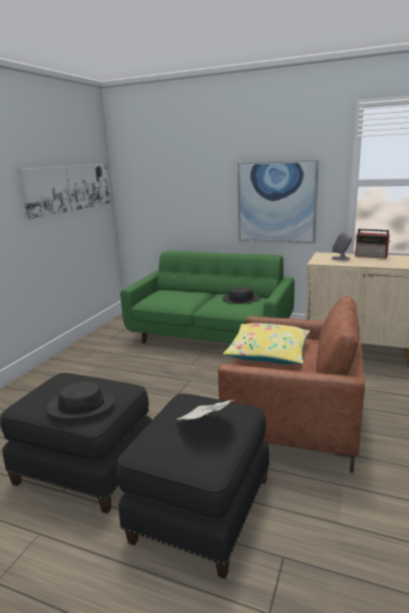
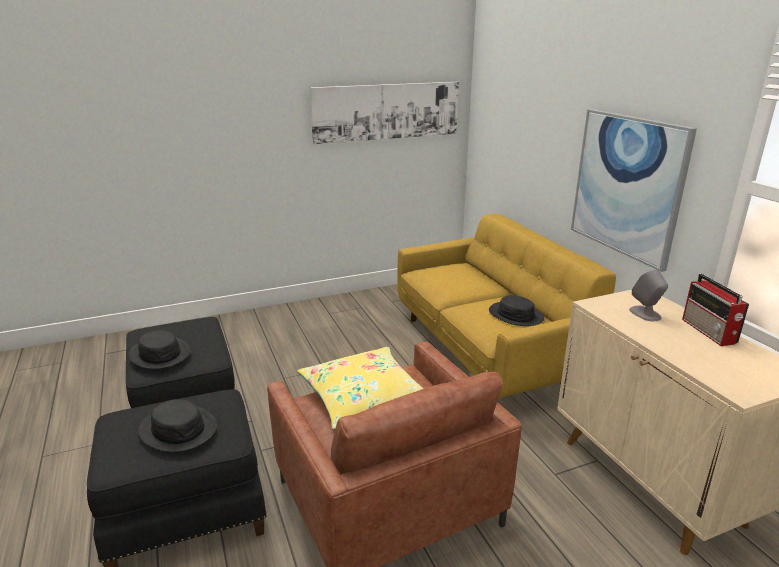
camera: 45 degrees right, 5 degrees up
green sofa [120,251,294,343] -> yellow sofa [397,214,616,398]
newspaper [177,400,234,420] -> black hat [138,399,217,452]

